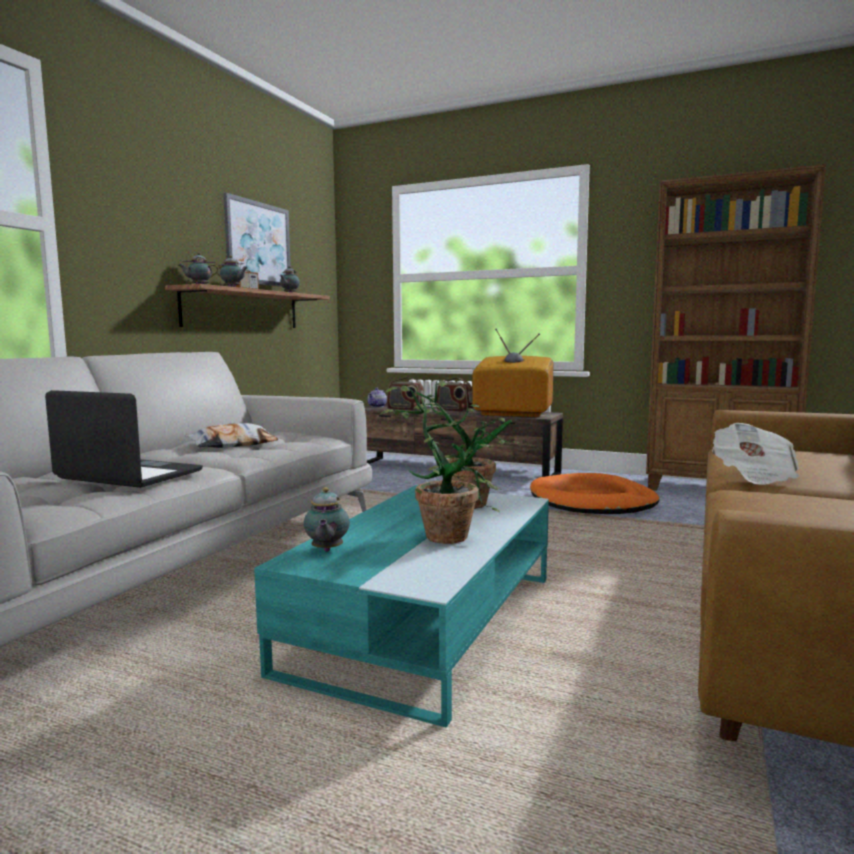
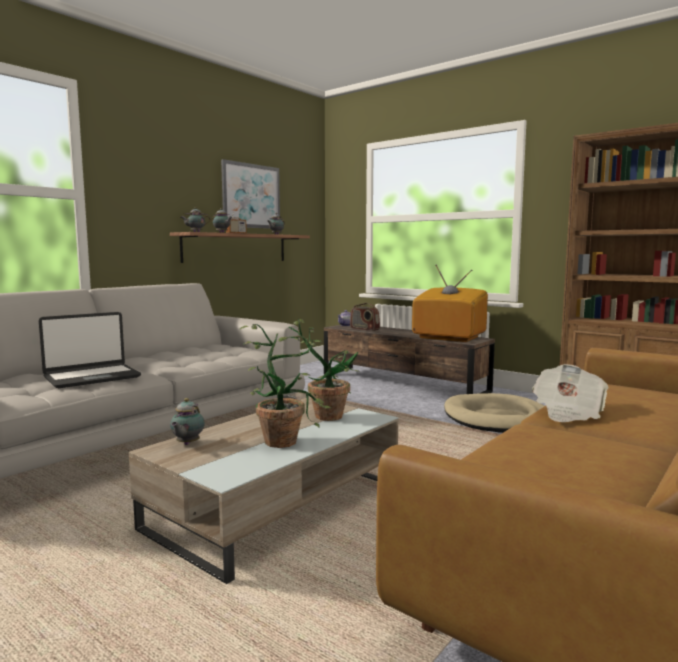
camera: 15 degrees right, 0 degrees up
laptop [45,390,203,488] -> laptop turned 105 degrees clockwise [39,312,141,388]
pillow [185,423,279,448] -> none
turquoise coffee table [254,485,549,728] -> beige coffee table [129,397,398,584]
radio [436,377,474,412] -> none
orange dog bed [530,473,660,514] -> beige dog bed [444,393,544,433]

